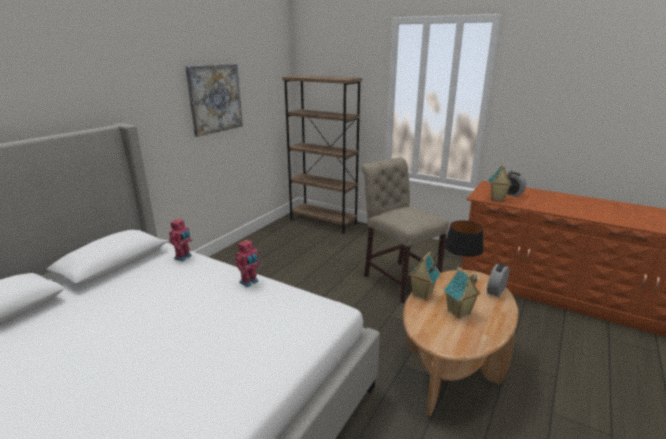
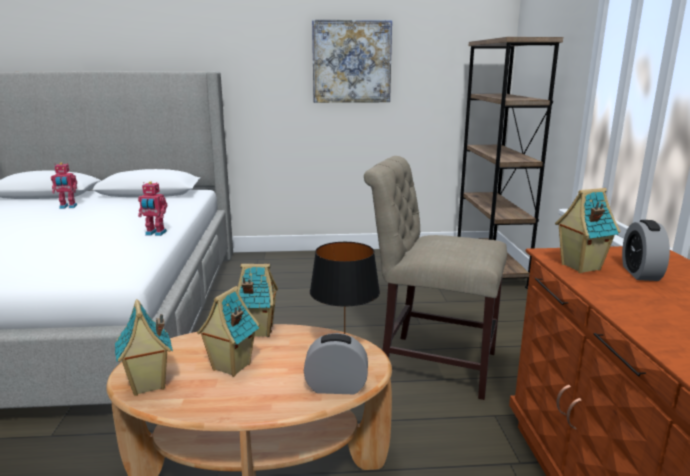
camera: 55 degrees right, 5 degrees down
toy robot [169,219,193,261] -> toy robot moved to [51,163,77,209]
beige chair [362,157,449,303] -> beige chair turned 90 degrees counterclockwise [364,156,507,400]
none -> toy house [115,299,173,396]

